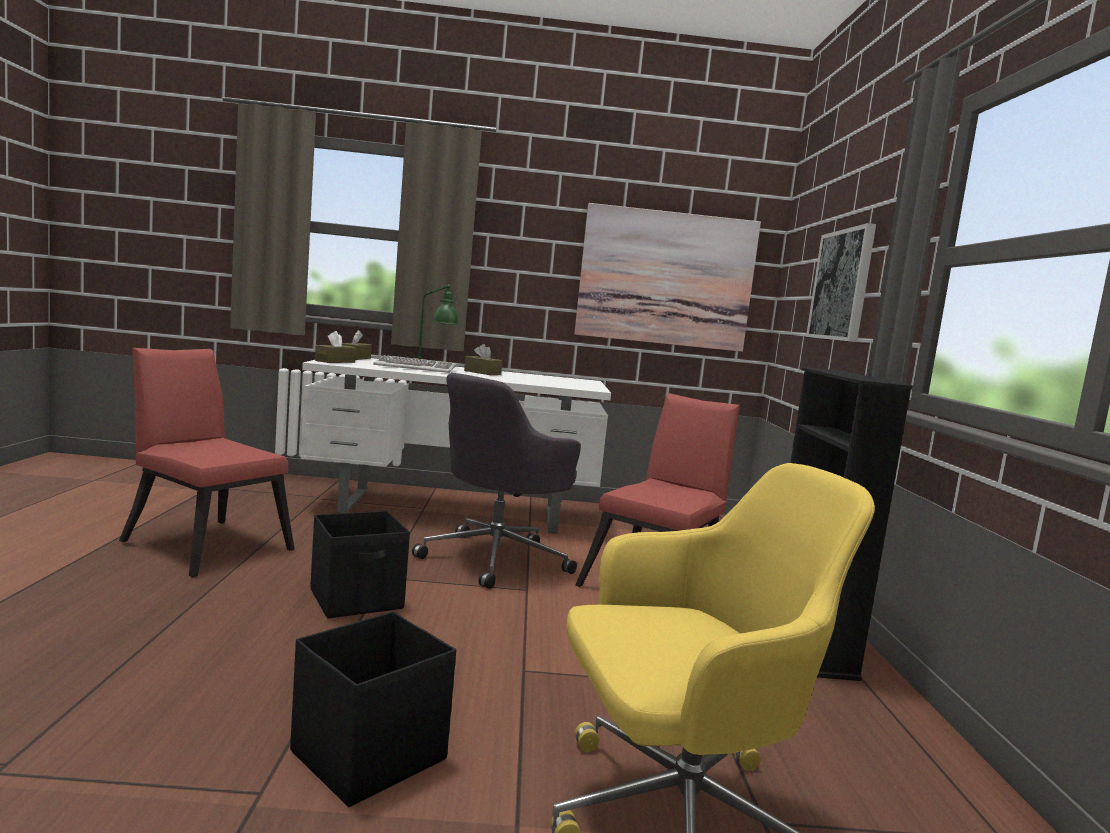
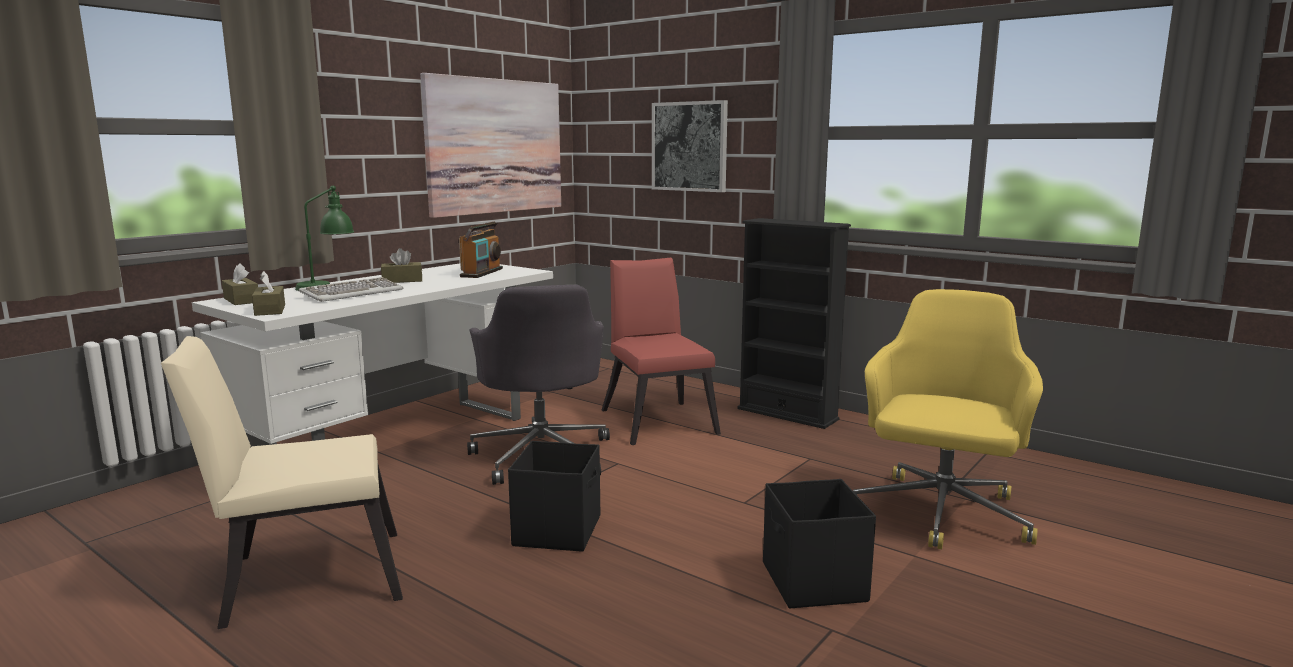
camera: 50 degrees left, 5 degrees up
red chair [119,348,295,577] -> beige chair [161,336,403,629]
none -> radio [459,222,503,278]

